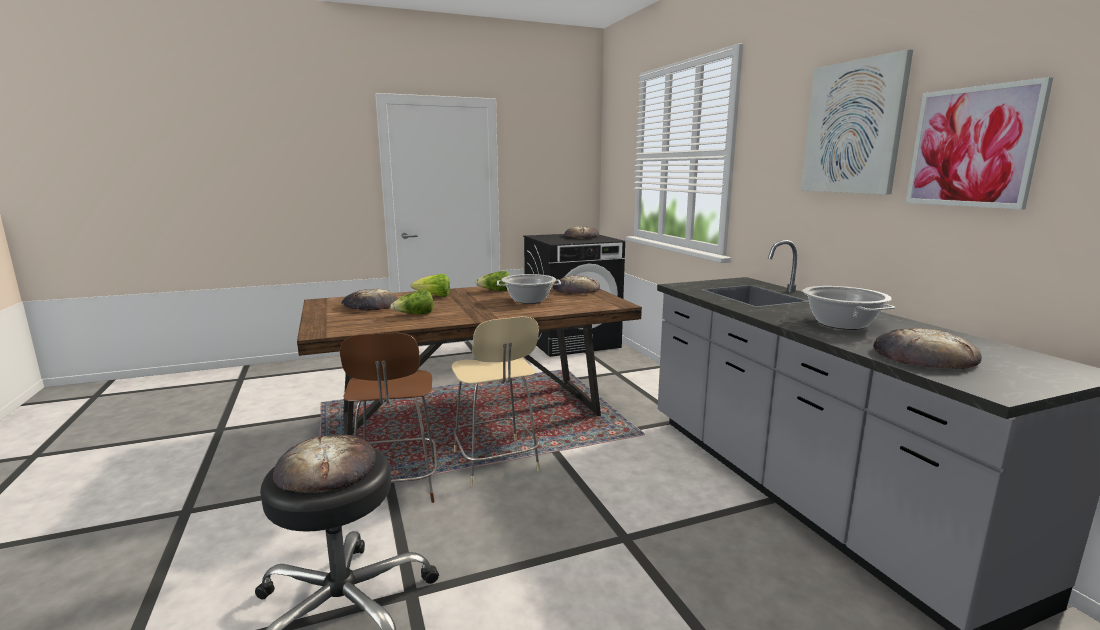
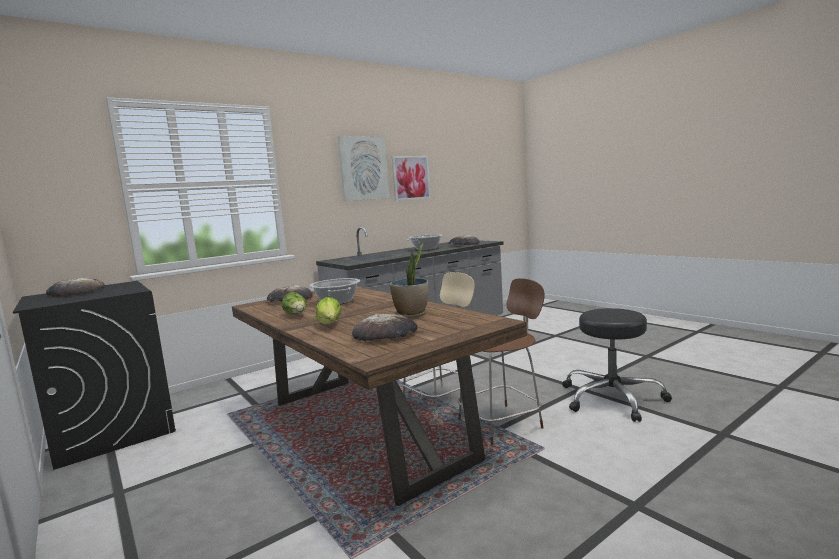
camera: 105 degrees left, 5 degrees down
bread [273,434,376,493] -> none
lettuce [391,290,434,314] -> potted plant [390,244,429,318]

